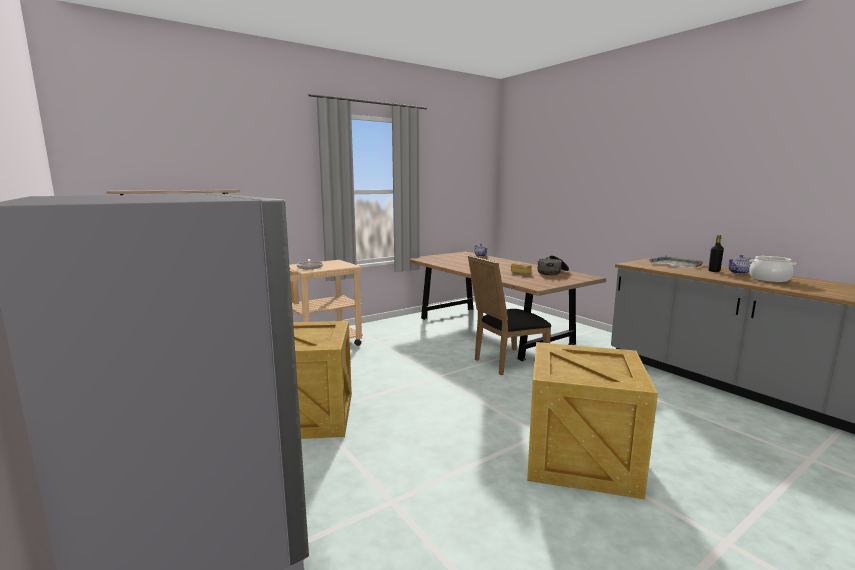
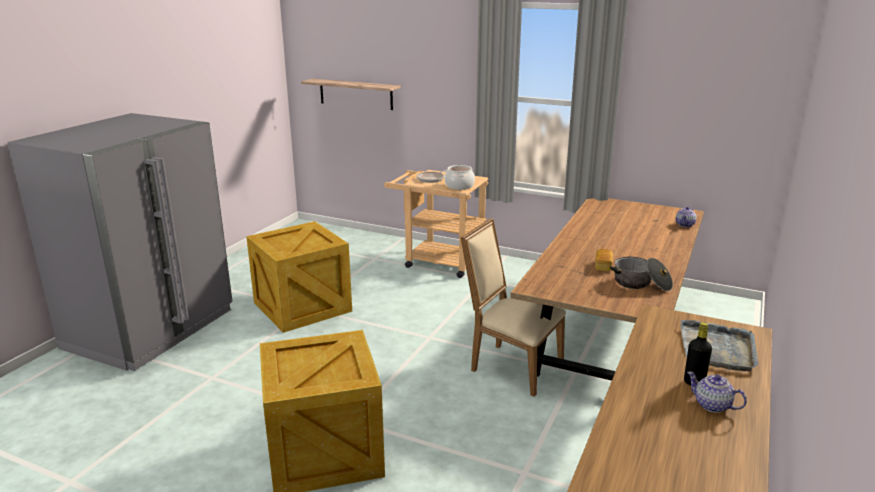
camera: 60 degrees right, 10 degrees up
black chair [468,255,551,375] -> beige chair [461,218,566,397]
cooking pot [749,256,796,282] -> cooking pot moved to [445,165,475,190]

